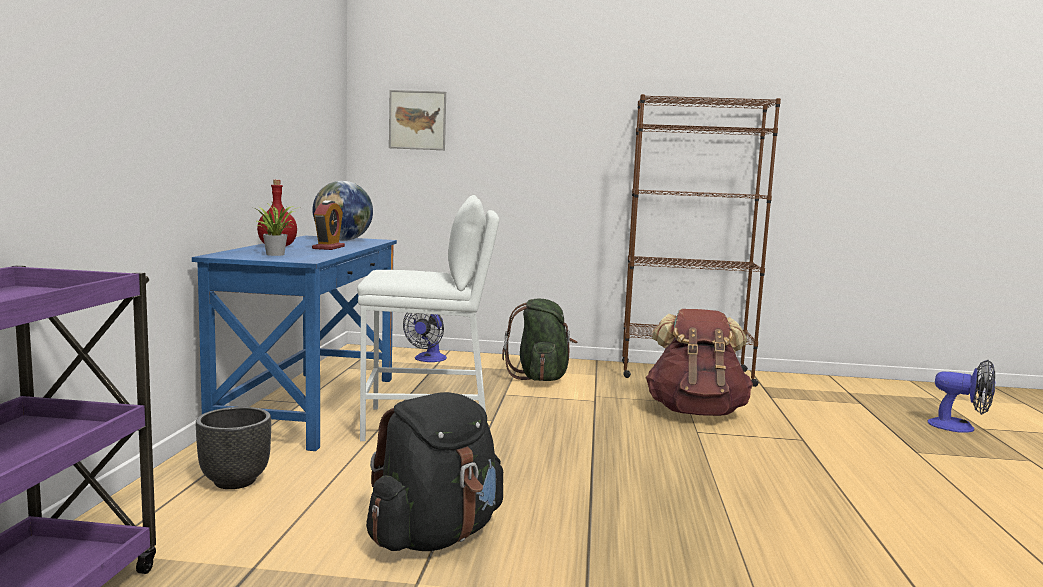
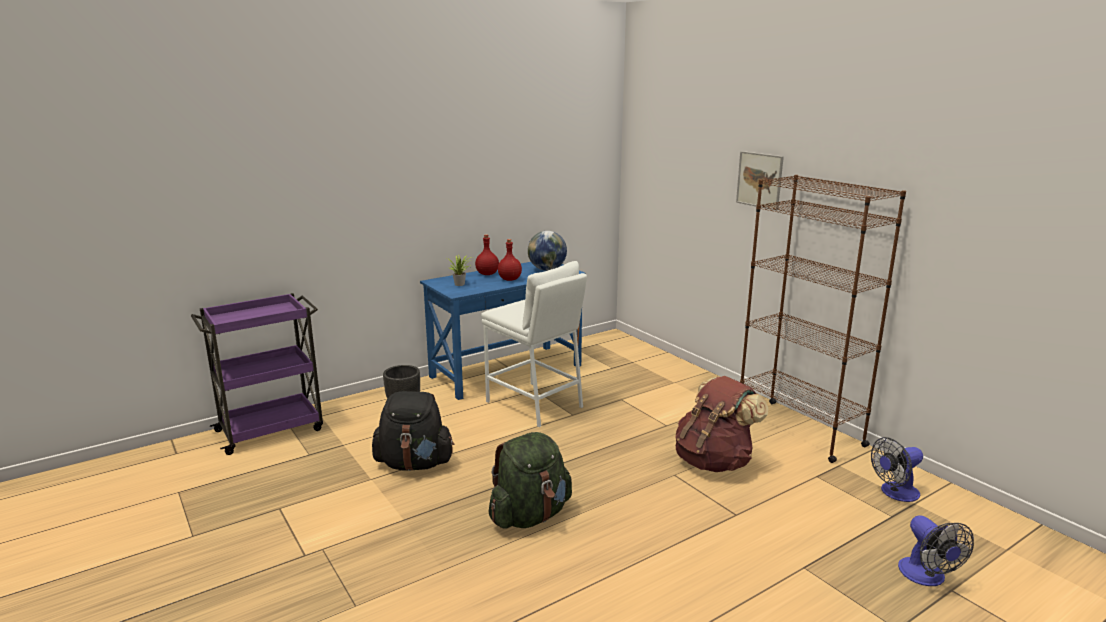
camera: 50 degrees right, 10 degrees up
alarm clock [312,200,345,250] -> red bottle [498,239,522,281]
picture [389,90,446,150] -> picture moved to [736,151,784,210]
fan [403,313,447,362] -> fan moved to [871,437,923,502]
green backpack [502,299,577,381] -> green backpack moved to [489,432,572,529]

